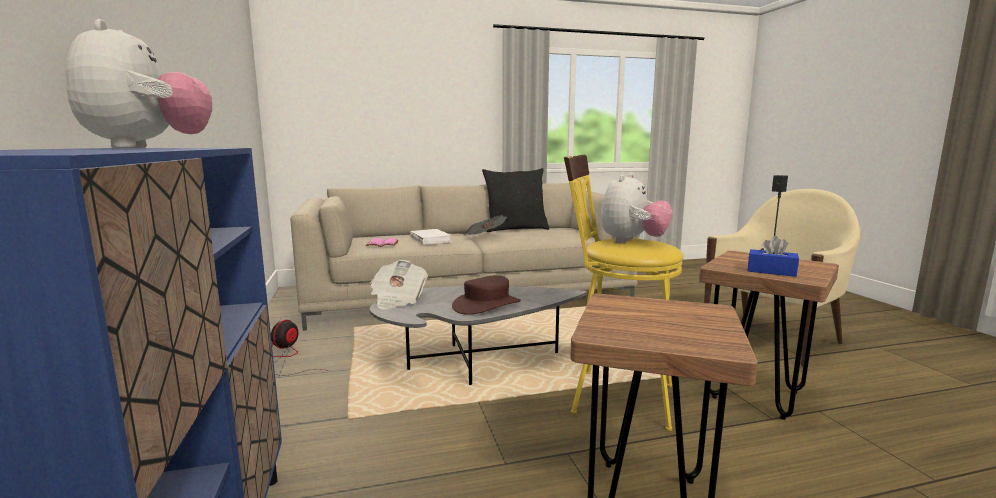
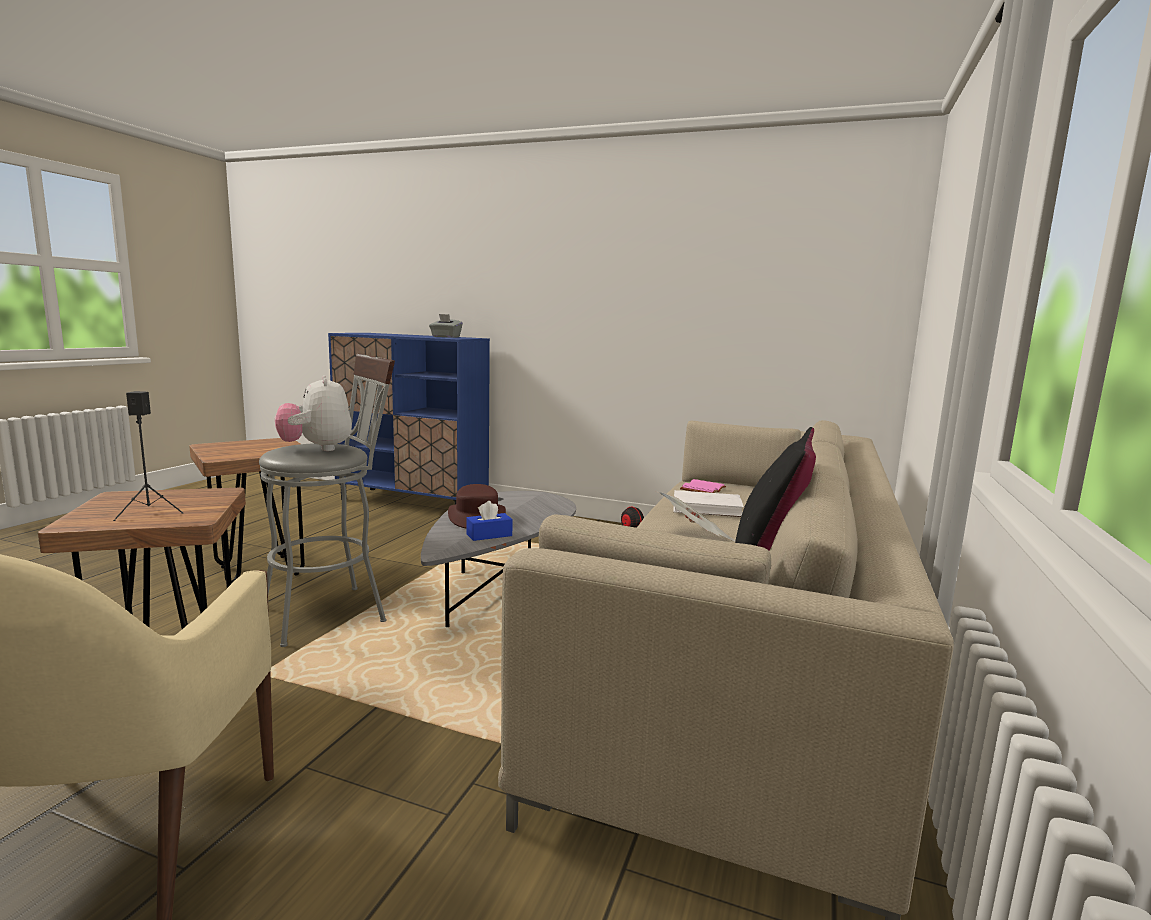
camera: 125 degrees right, 0 degrees up
plush toy [66,19,213,148] -> grey tissue box [429,314,463,338]
newspaper [370,260,428,309] -> none
yellow stool [564,155,683,431] -> grey stool [259,354,395,647]
blue tissue box [748,236,799,277] -> blue tissue box moved to [466,501,513,541]

